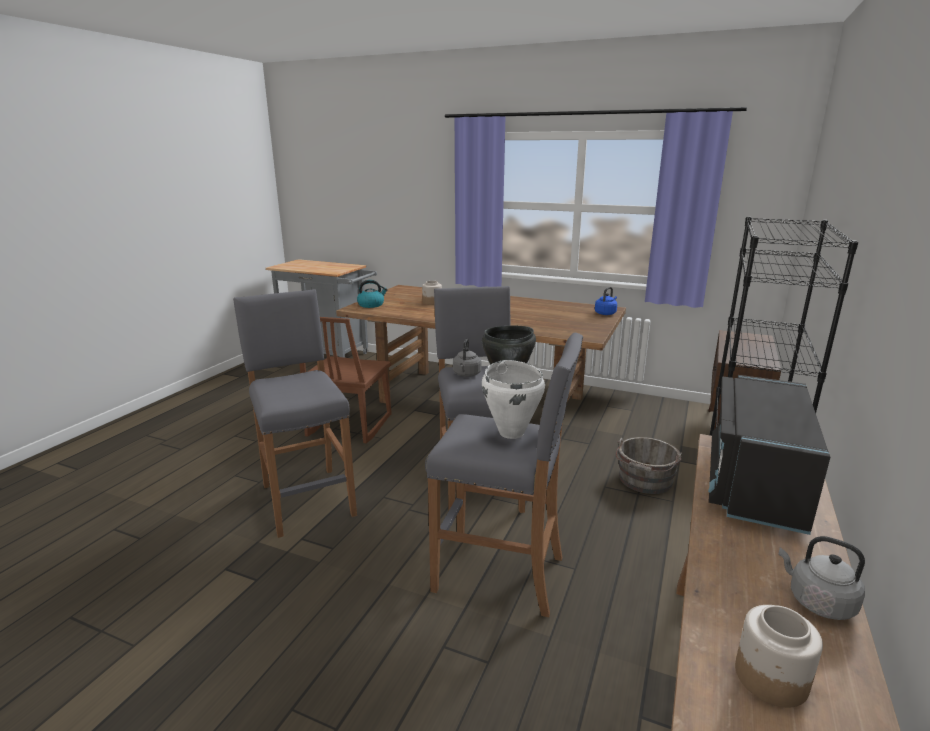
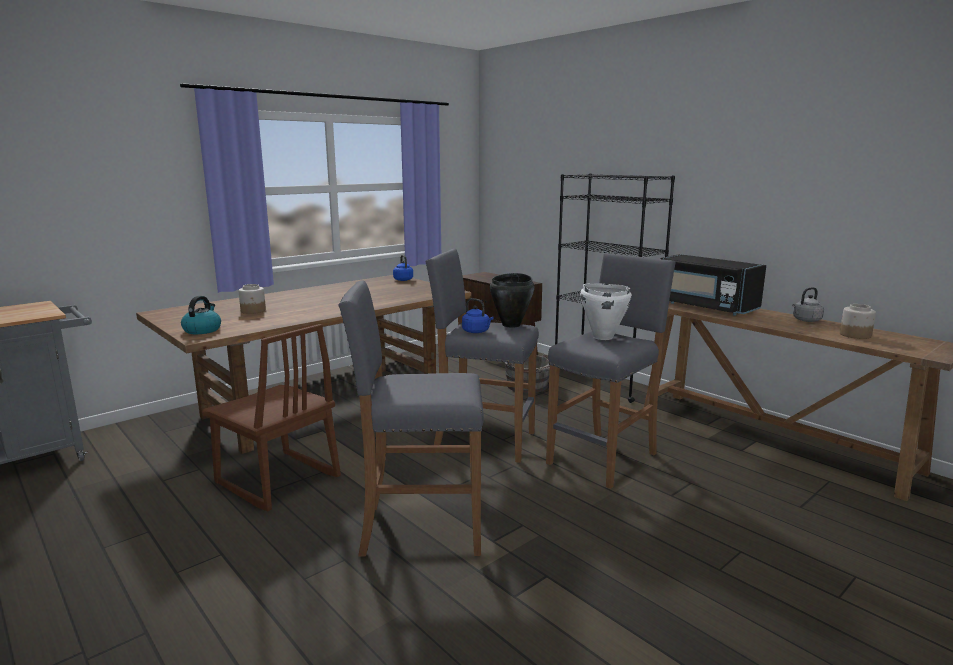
camera: 65 degrees left, 5 degrees down
grey kettle [453,339,482,377] -> blue kettle [462,298,494,333]

